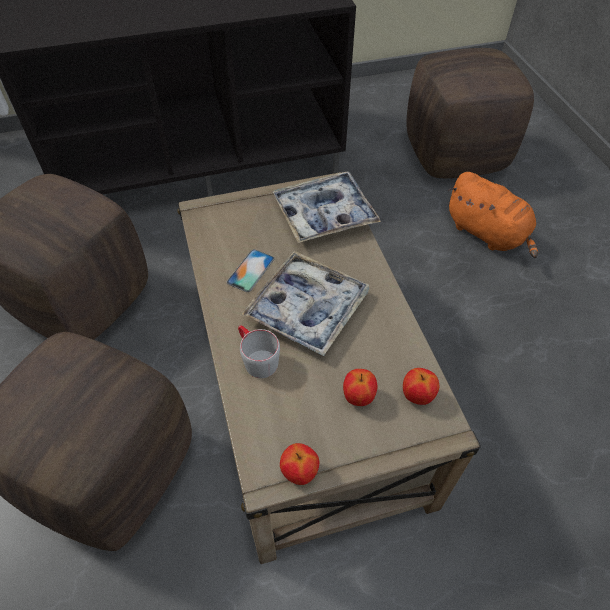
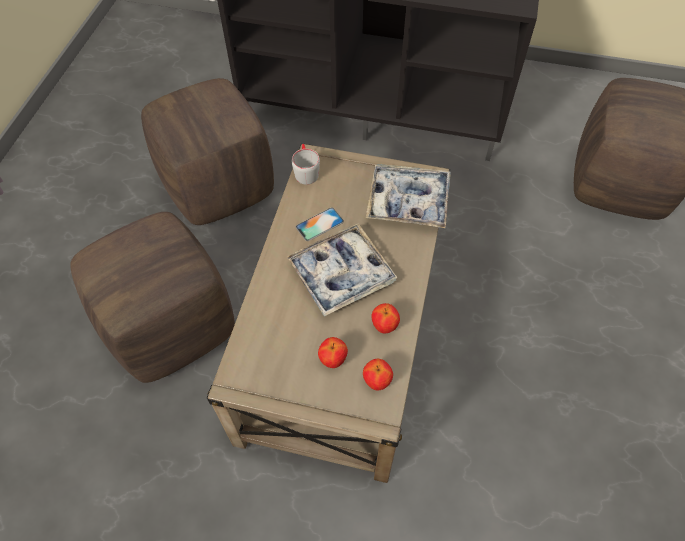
camera: 30 degrees right, 5 degrees up
grey mug [238,326,280,378] -> grey mug moved to [292,144,320,185]
apple [280,443,319,485] -> apple moved to [371,303,400,333]
orange plush toy [447,172,538,258] -> none

